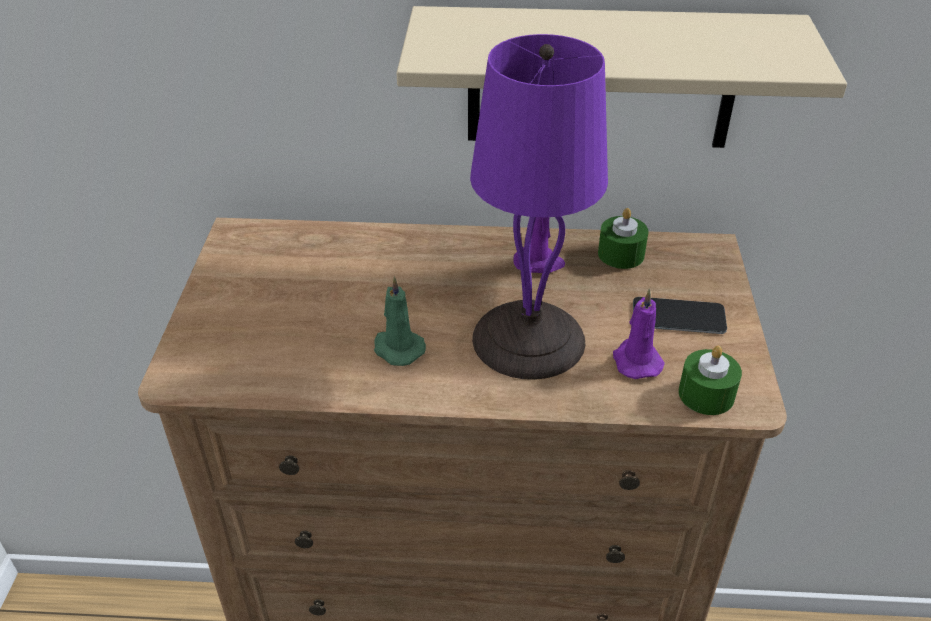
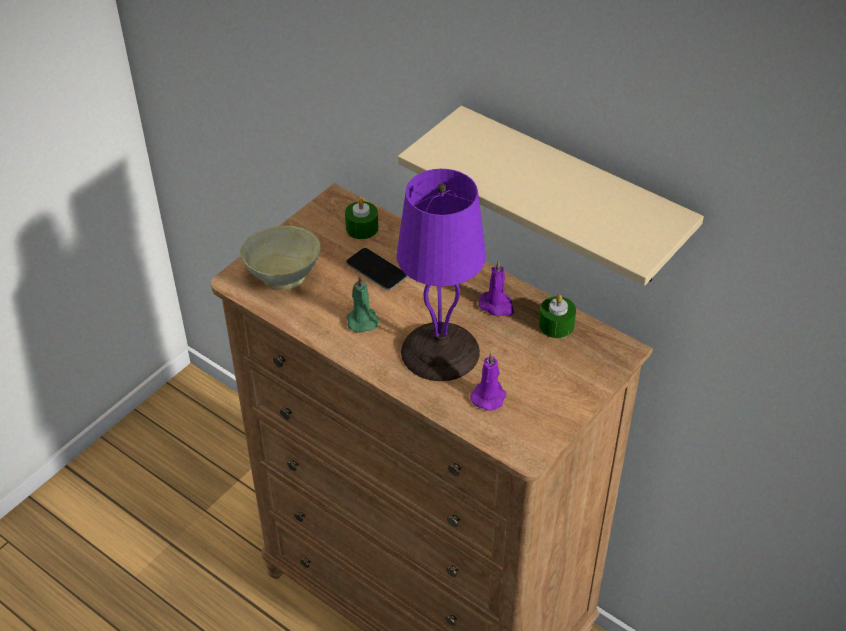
camera: 35 degrees right, 5 degrees up
phone [633,297,727,334] -> phone moved to [346,248,407,290]
green candle [679,346,742,415] -> green candle moved to [345,198,378,239]
none -> beige bowl [240,225,321,290]

